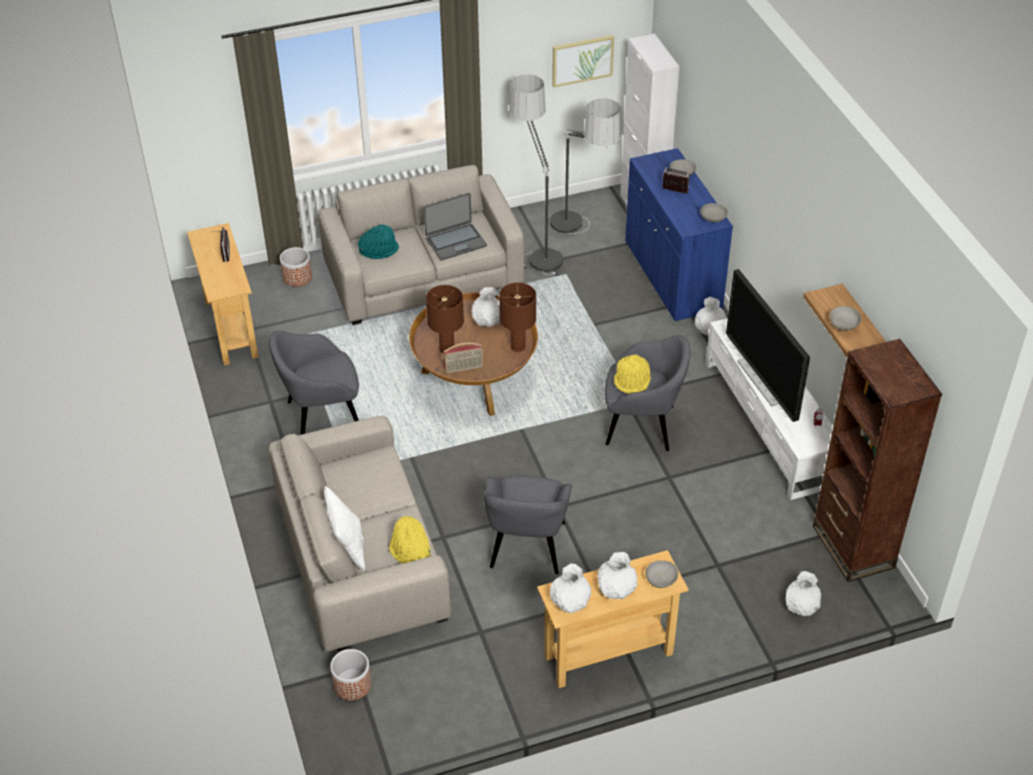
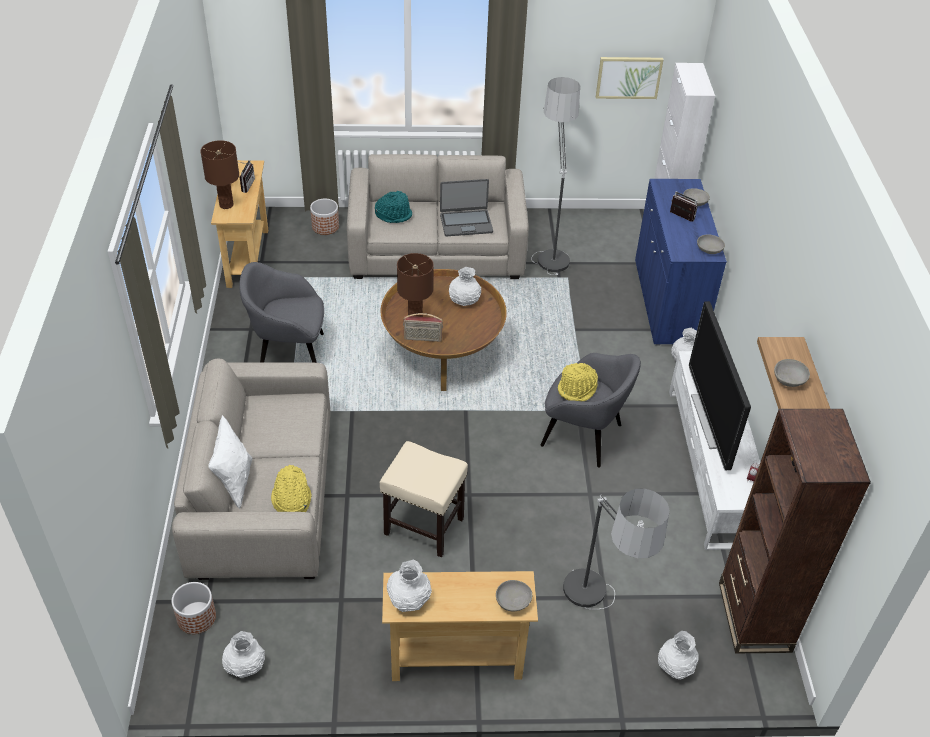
camera: 15 degrees right, 0 degrees up
grey armchair [484,476,572,574] -> beige stool [380,441,468,557]
brown table lamp [499,282,536,352] -> brown table lamp moved to [200,140,239,209]
floor lamp [550,99,621,234] -> floor lamp moved to [563,489,670,609]
white vase [597,552,638,599] -> white vase moved to [222,631,265,678]

